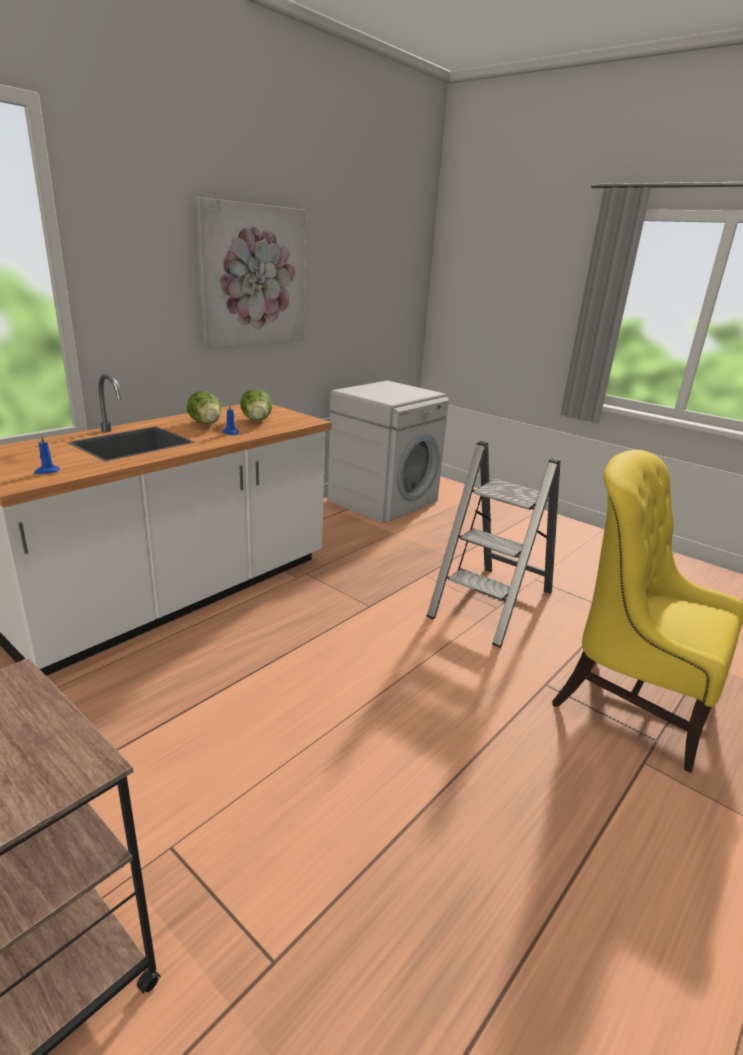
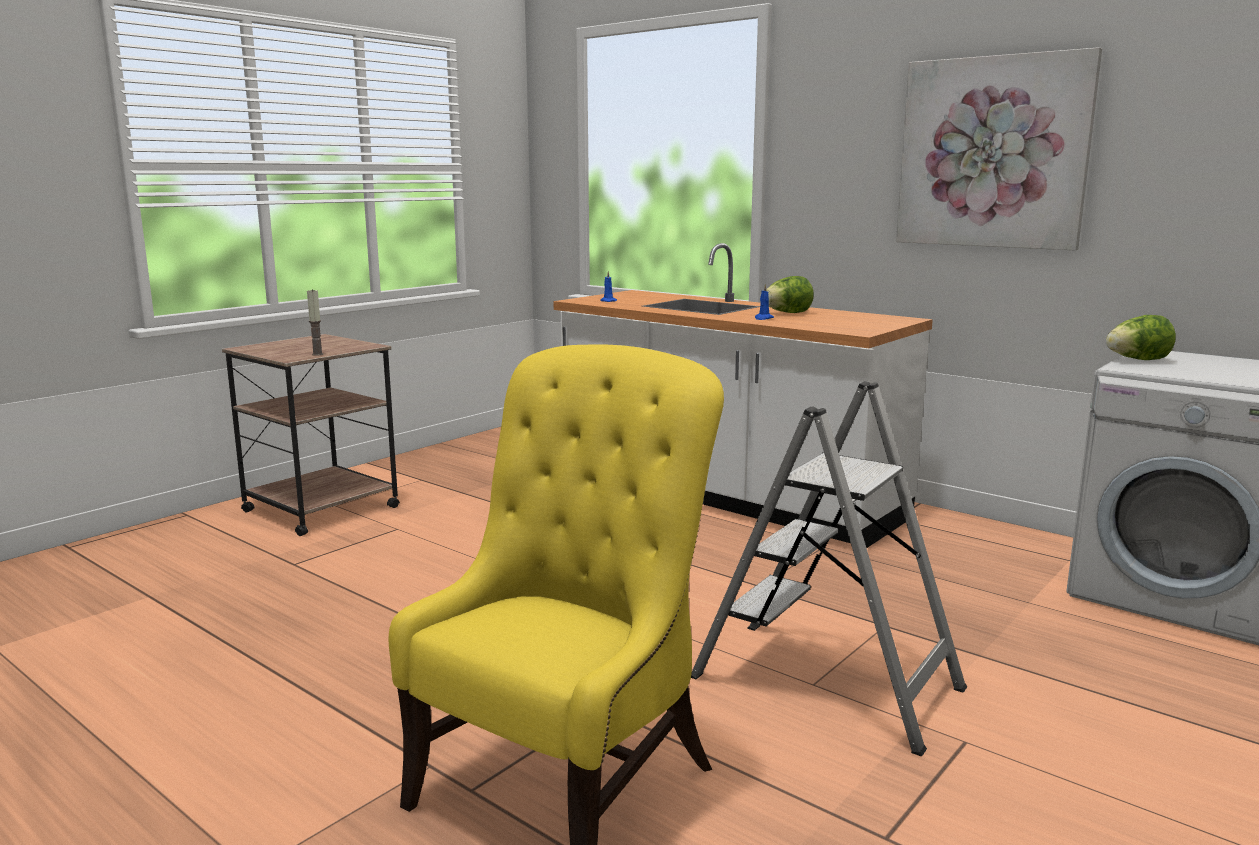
camera: 90 degrees right, 10 degrees down
lettuce [240,389,272,421] -> lettuce moved to [1106,315,1176,360]
none -> candle [307,289,324,356]

